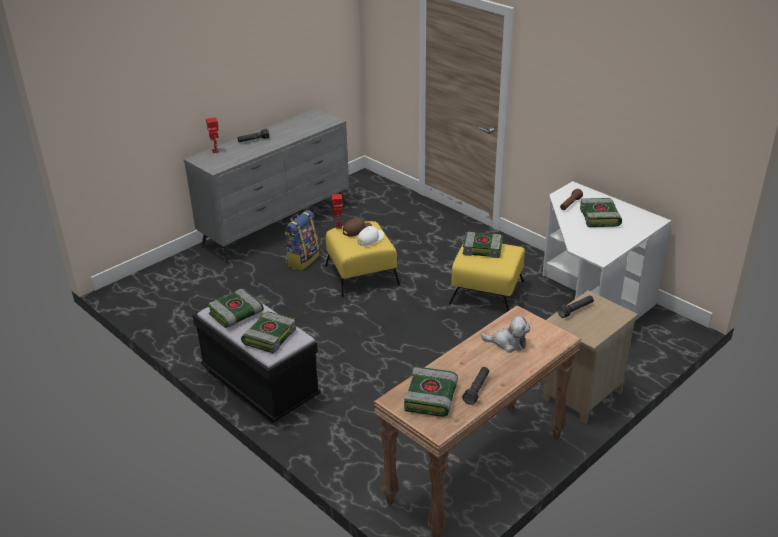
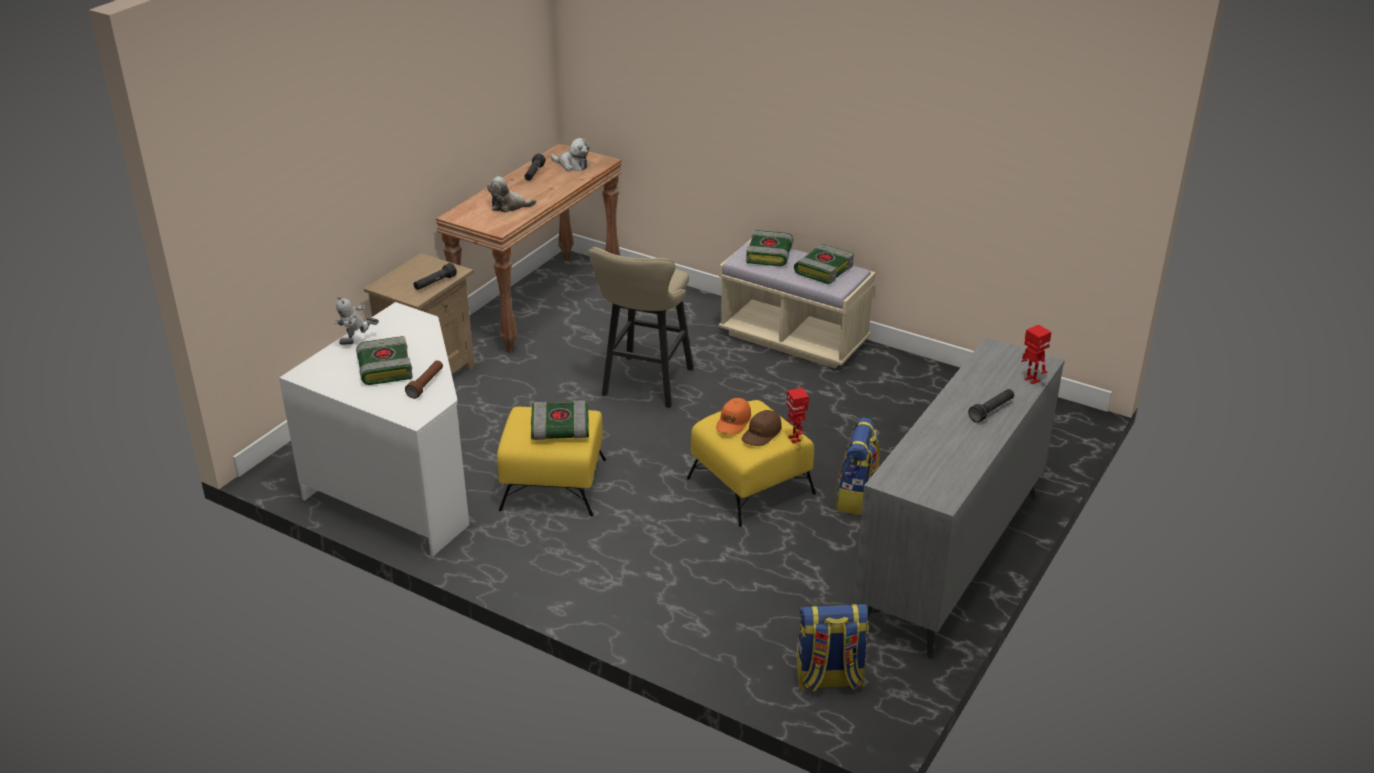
camera: 165 degrees right, 0 degrees up
black bench [193,303,321,423] -> beige bench [719,239,876,369]
white cap [357,226,384,246] -> orange cap [716,398,751,434]
book [404,366,458,417] -> plush toy [551,138,590,171]
none -> toy robot [335,296,379,345]
none -> beige stool [588,247,694,408]
none -> backpack [797,603,869,692]

